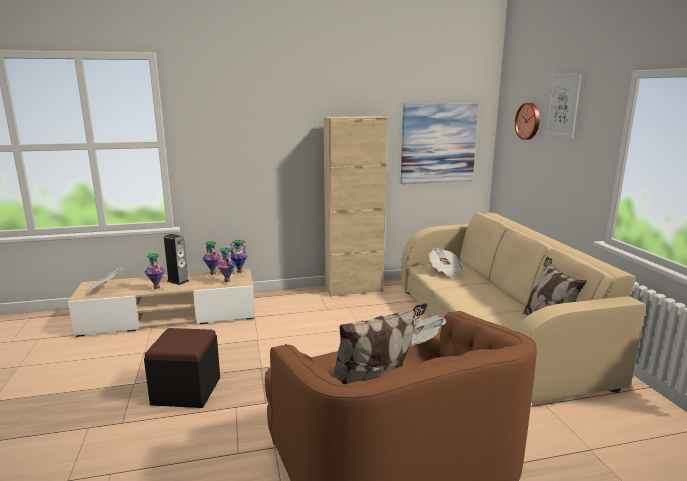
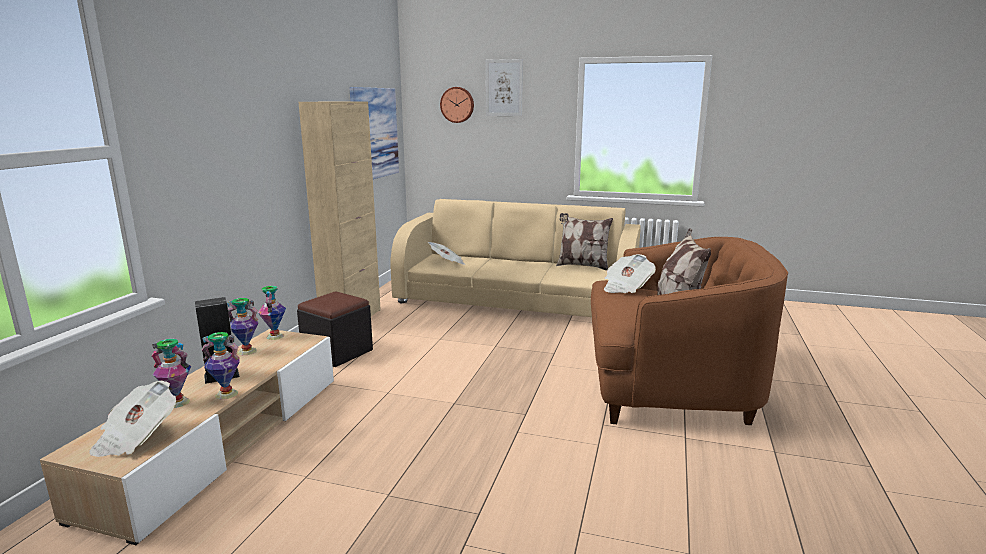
camera: 60 degrees left, 0 degrees up
black ottoman [144,328,220,408] -> black ottoman moved to [297,291,373,367]
vase [217,247,236,285] -> vase moved to [151,339,191,408]

